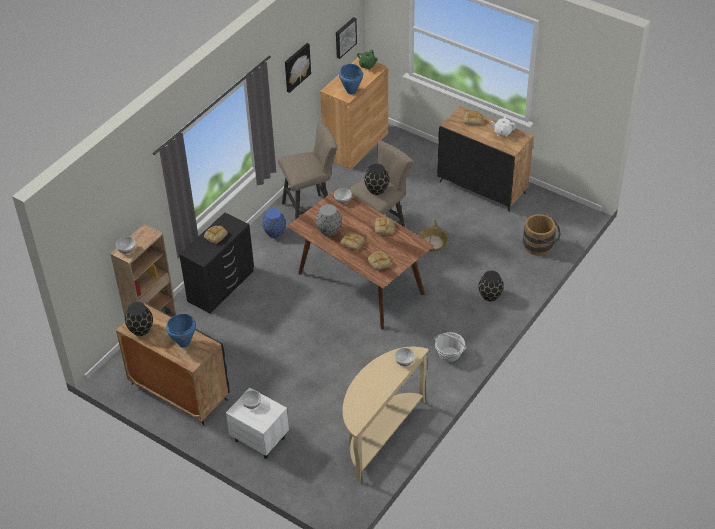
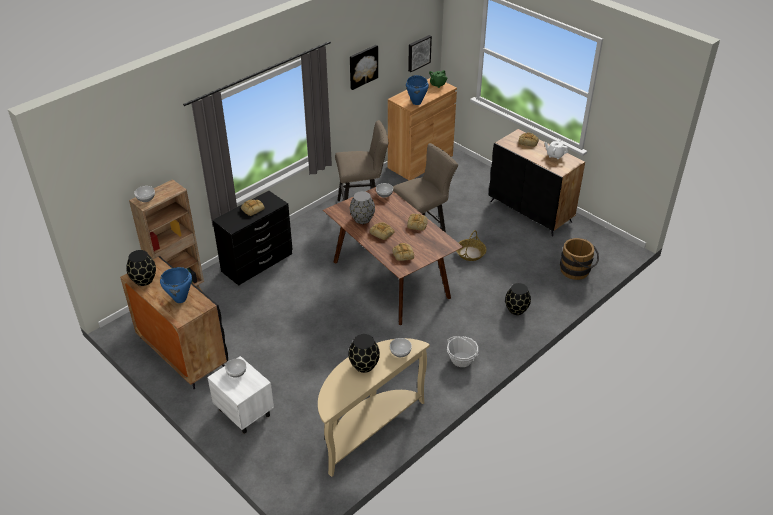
camera: 10 degrees right, 5 degrees down
blue vase [262,208,286,238] -> none
black vase [364,164,389,195] -> black vase moved to [348,334,380,373]

